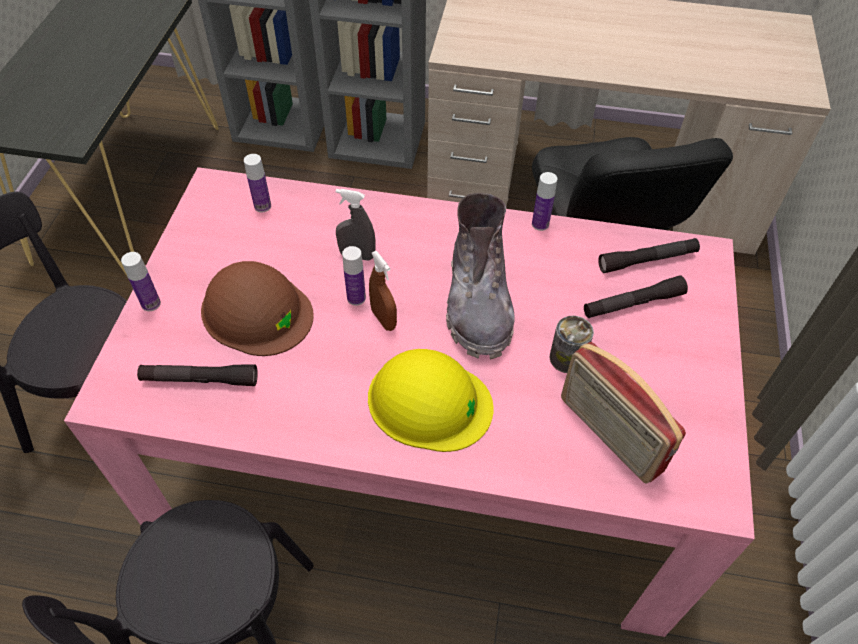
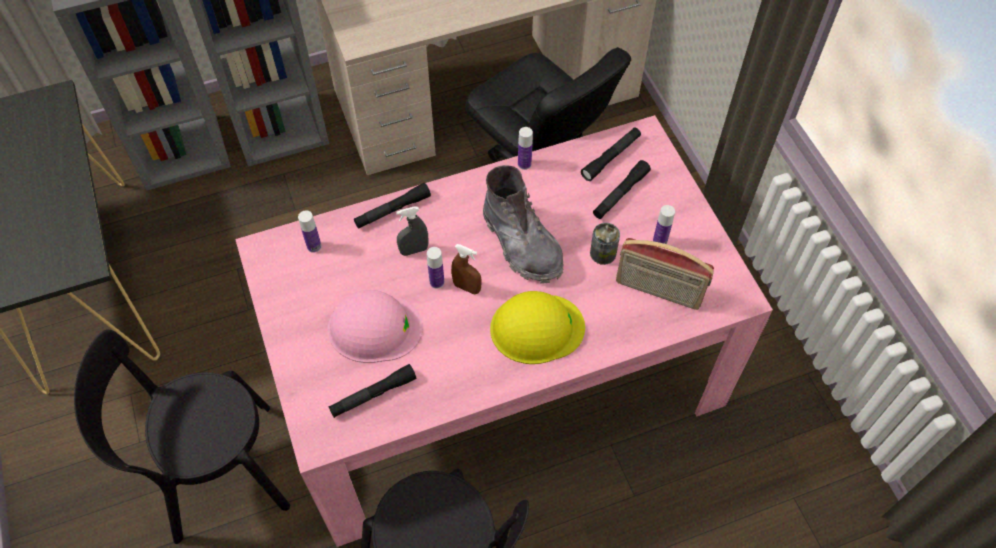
camera: 30 degrees left, 5 degrees up
bottle [121,252,161,311] -> bottle moved to [653,205,675,244]
brown hard hat [201,261,314,356] -> pink hard hat [328,290,423,363]
none -> black flashlight [354,183,431,229]

